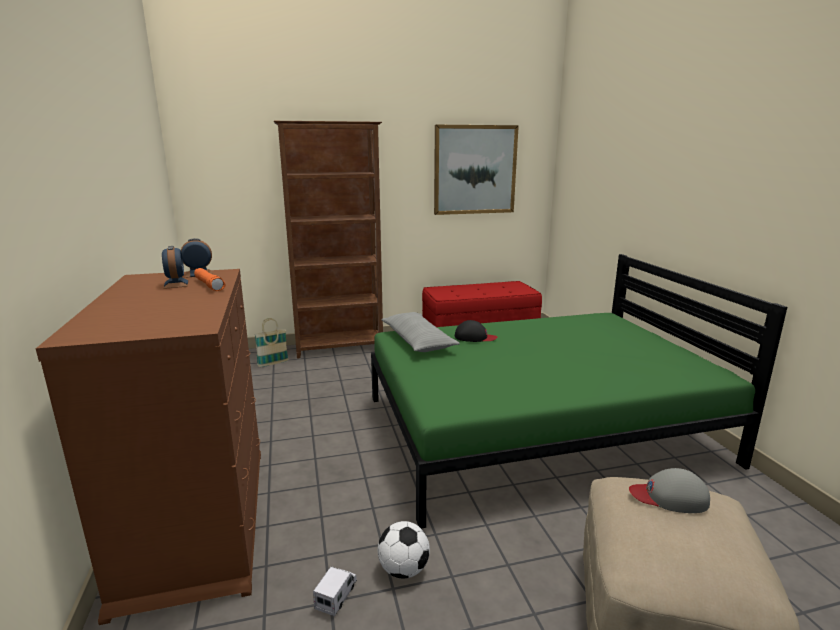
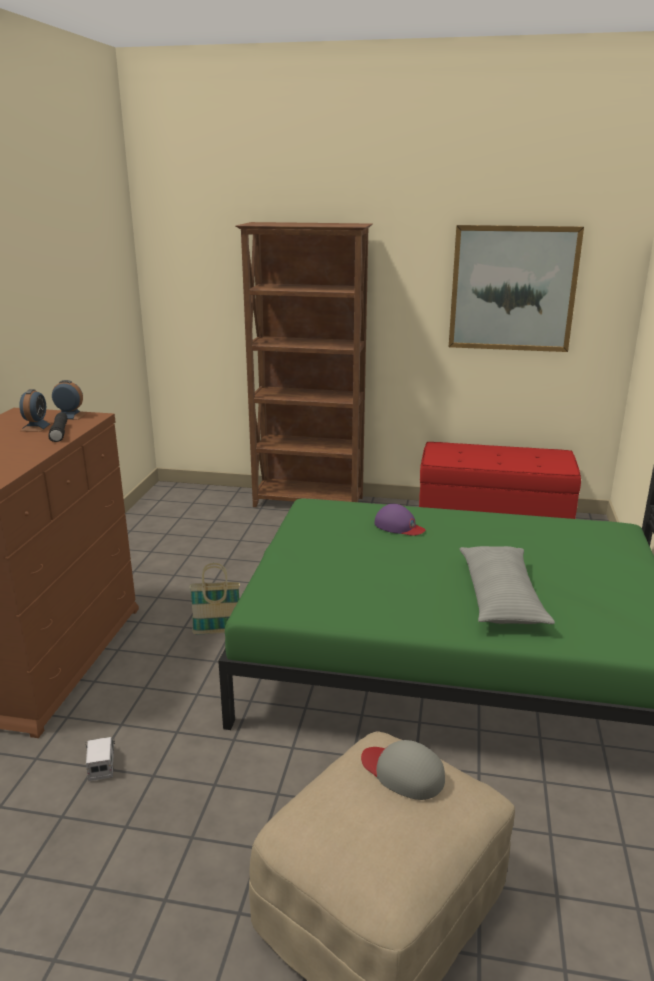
camera: 25 degrees right, 5 degrees up
orange flashlight [194,268,225,291] -> black flashlight [48,412,67,442]
basket [254,318,289,367] -> basket moved to [190,563,240,635]
toy truck [313,567,357,616] -> toy truck turned 60 degrees counterclockwise [86,737,115,781]
football [378,521,430,579] -> none
grey pillow [381,312,460,352] -> grey pillow moved to [460,546,555,624]
black cap [455,320,497,342] -> purple cap [374,504,426,536]

